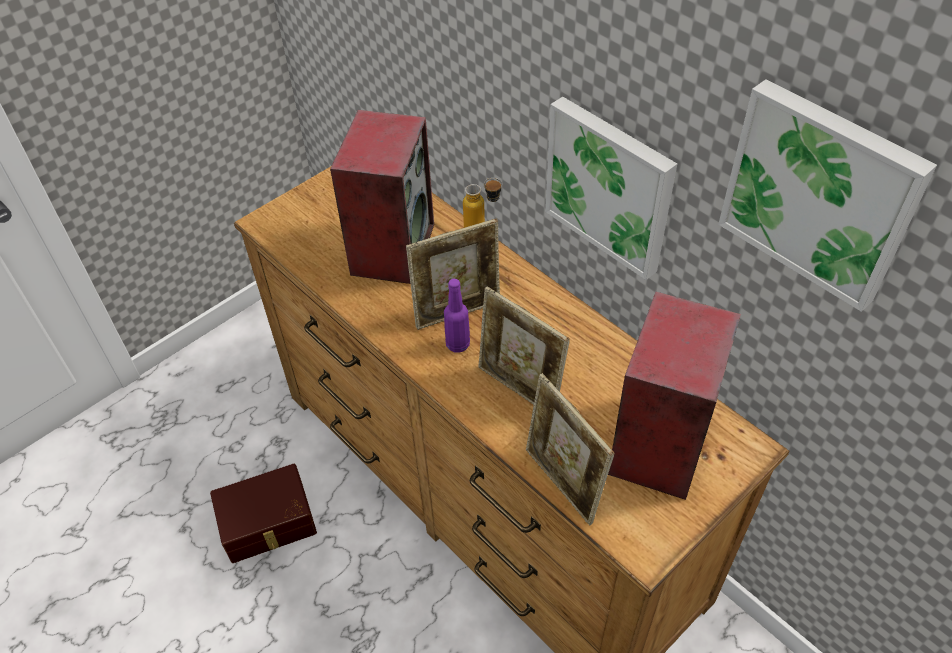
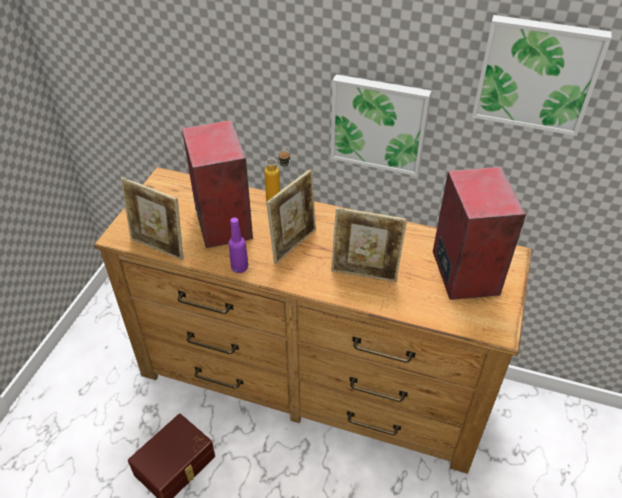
camera: 30 degrees left, 5 degrees down
purple bottle [444,279,470,353] -> purple bottle moved to [228,217,248,273]
picture frame [526,373,615,525] -> picture frame moved to [120,177,184,260]

